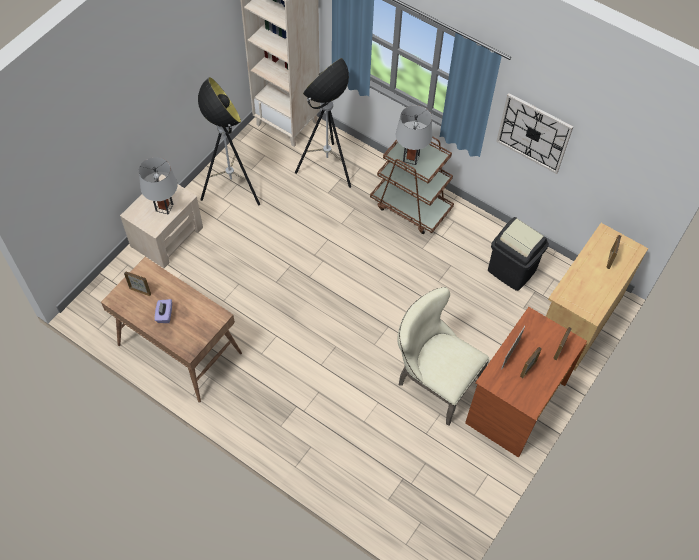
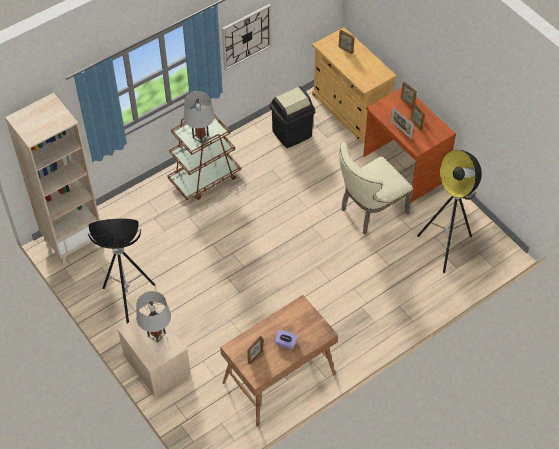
camera: 70 degrees left, 5 degrees down
floor lamp [295,58,351,188] -> floor lamp moved to [417,150,482,273]

